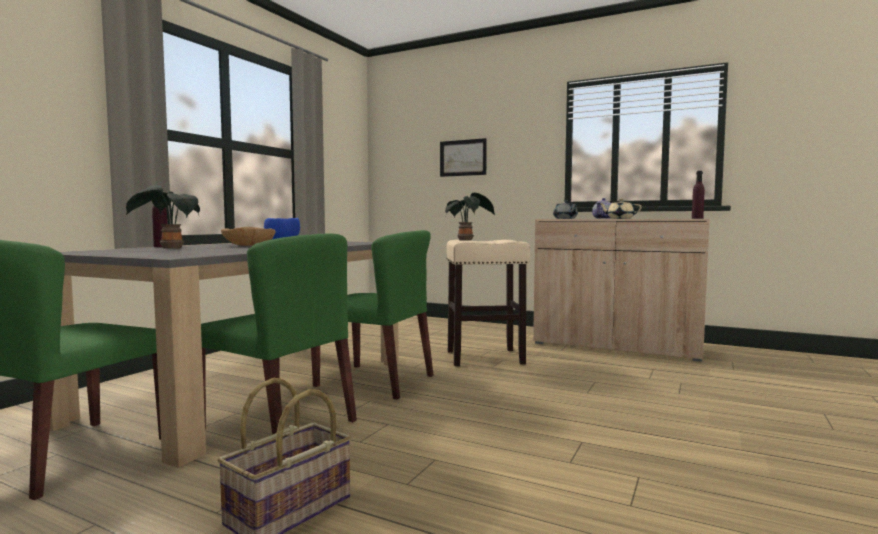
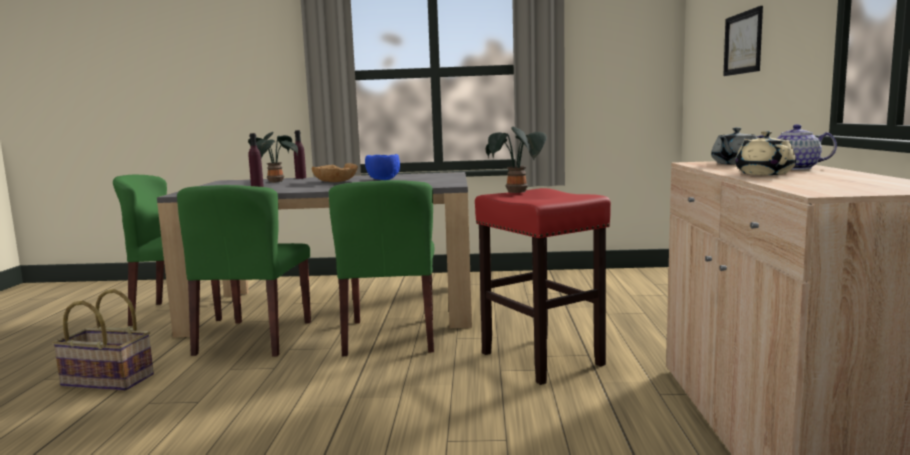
camera: 65 degrees right, 5 degrees up
beige stool [447,240,530,366] -> red stool [475,188,611,385]
purple bottle [692,171,704,219] -> purple bottle moved to [249,133,264,187]

